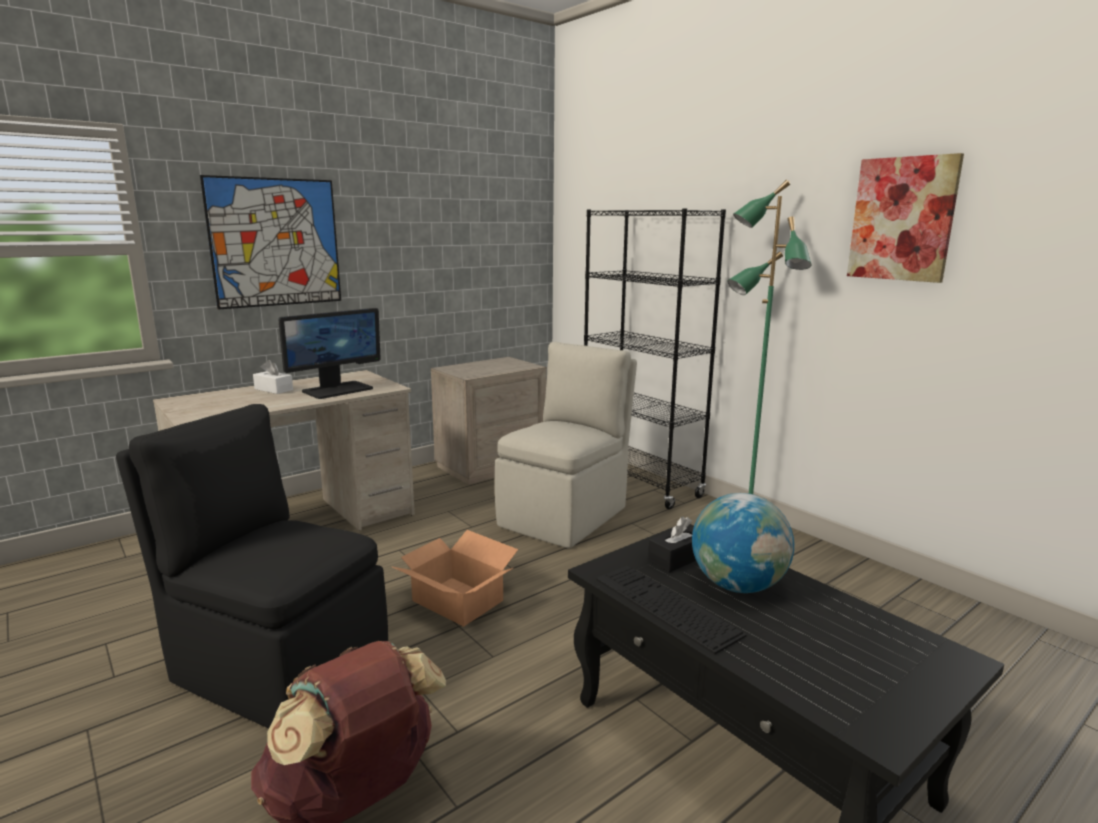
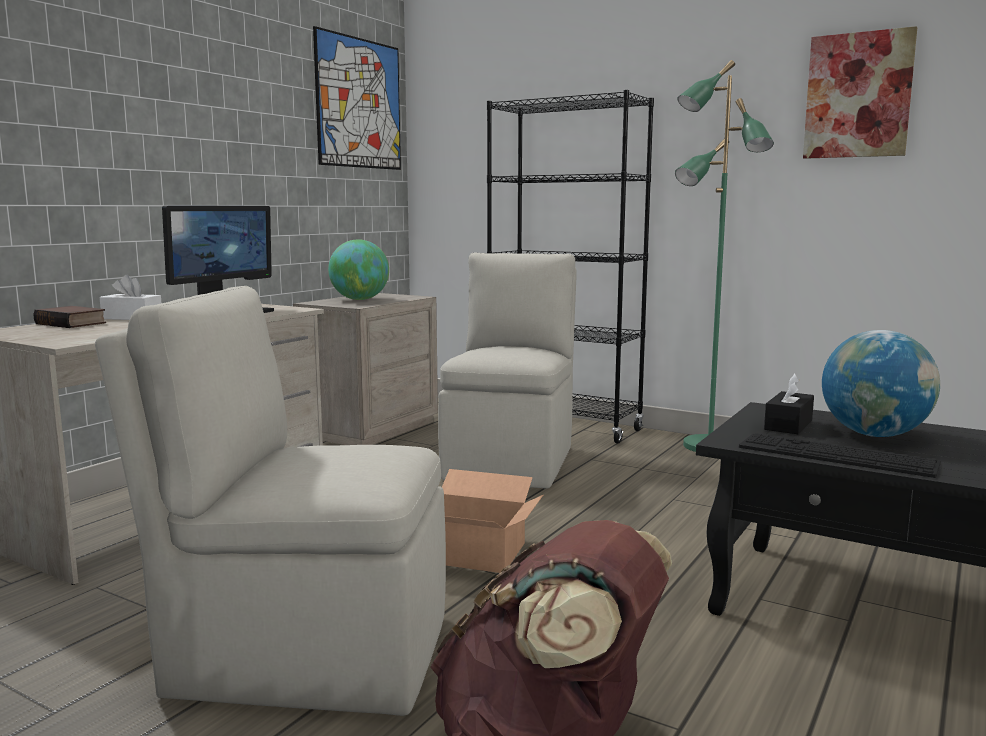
camera: 20 degrees left, 5 degrees down
black chair [116,404,388,729] -> beige chair [95,286,446,716]
picture [200,175,341,309] -> picture moved to [313,26,401,170]
none -> book [33,306,106,328]
none -> globe [328,239,389,300]

